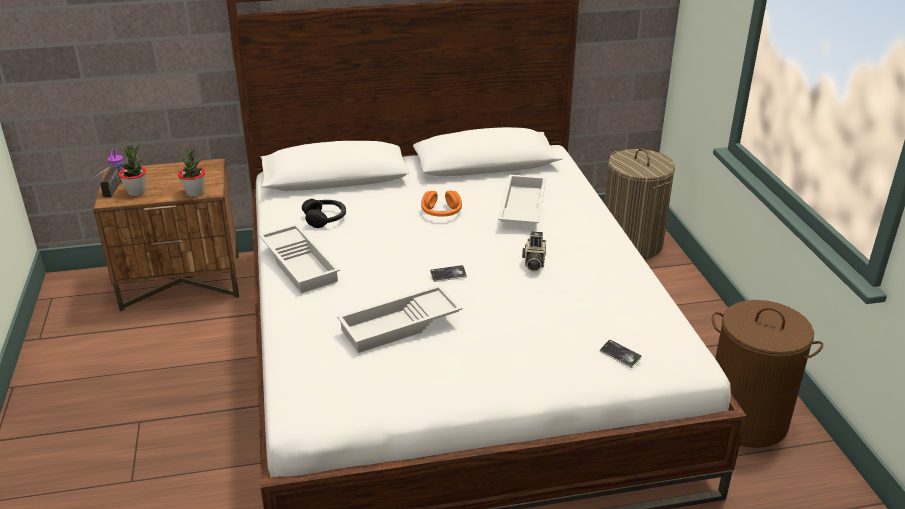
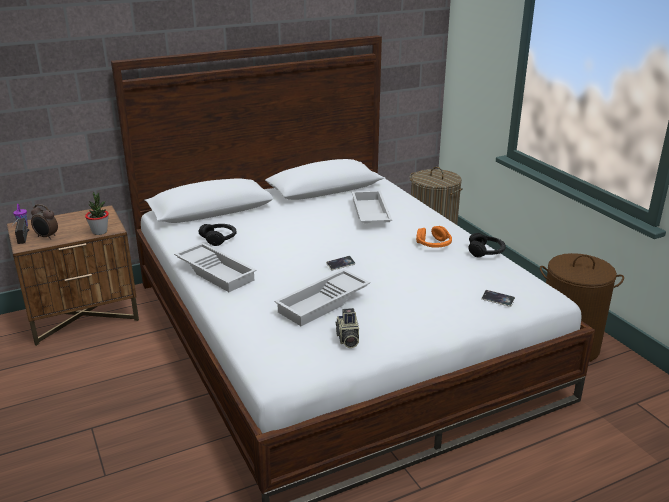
camera: 15 degrees left, 5 degrees down
potted plant [119,143,146,196] -> alarm clock [31,204,58,240]
orange headphones [421,190,462,217] -> orange headphones moved to [416,226,452,247]
camera [522,231,546,272] -> camera moved to [336,308,359,348]
none -> black headphones [468,233,506,257]

